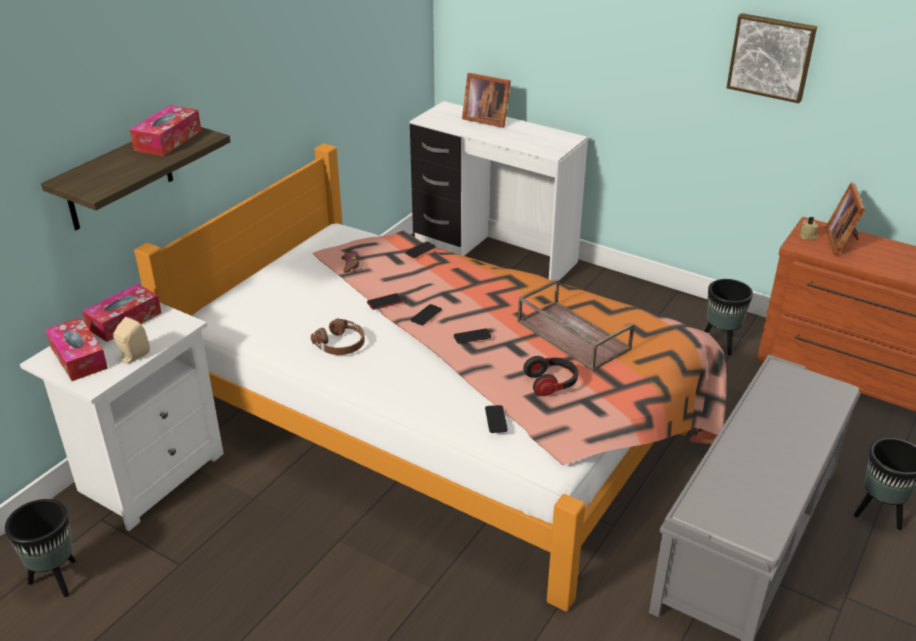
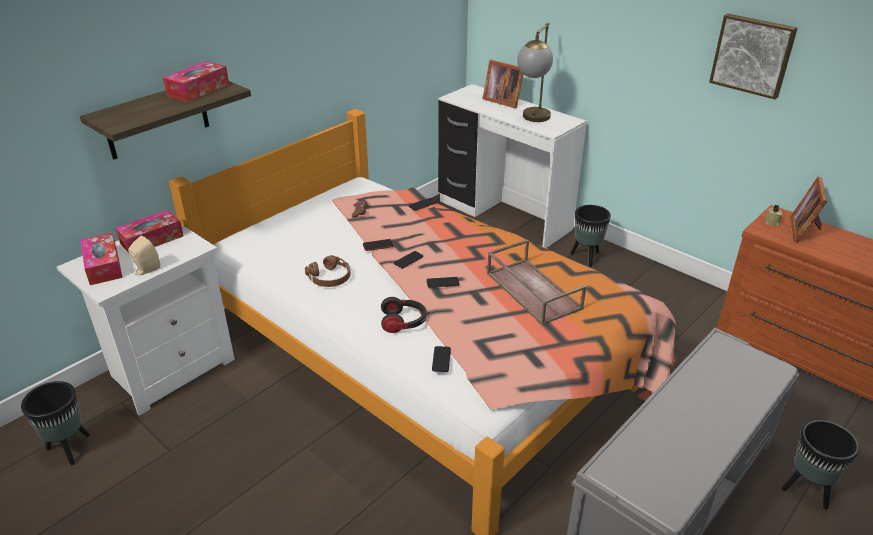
camera: 10 degrees right, 0 degrees up
headphones [523,356,578,396] -> headphones moved to [381,297,426,333]
black planter [704,279,753,356] -> black planter moved to [570,205,611,267]
none -> table lamp [517,22,553,122]

